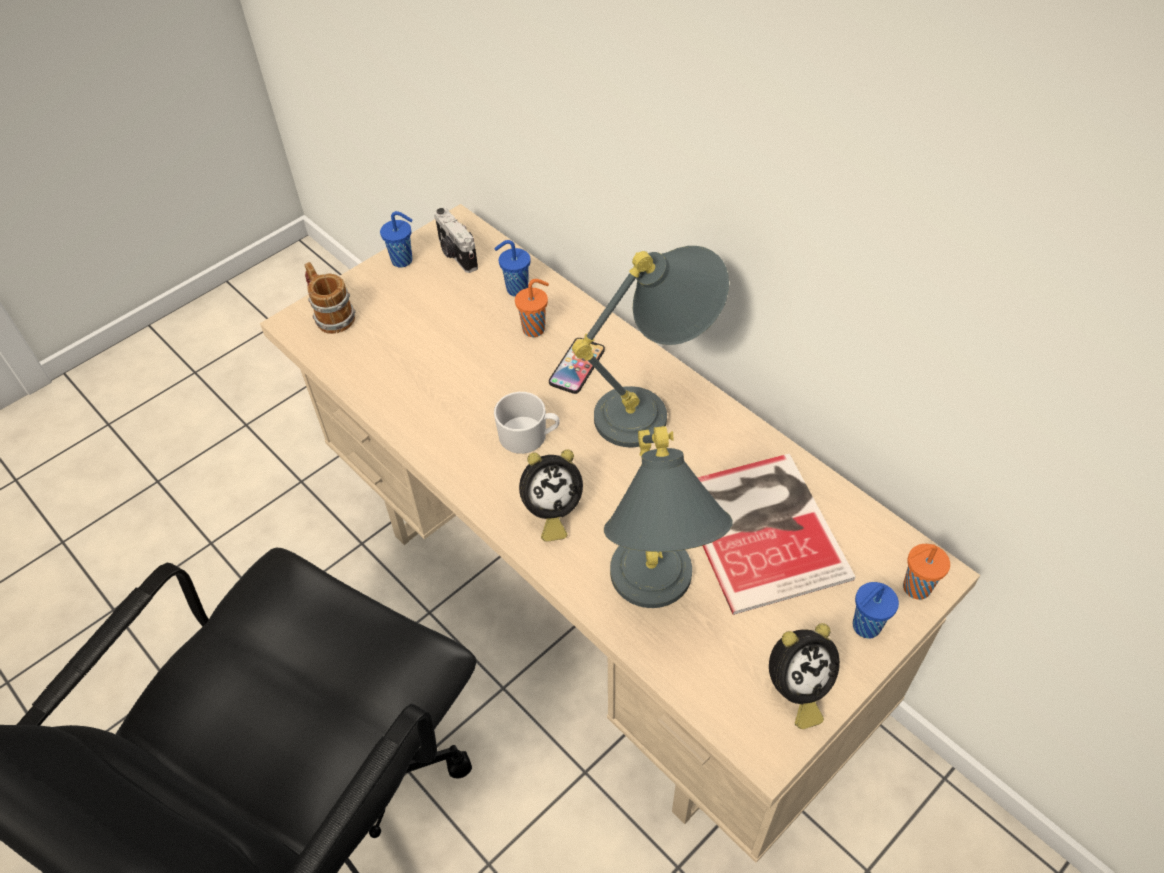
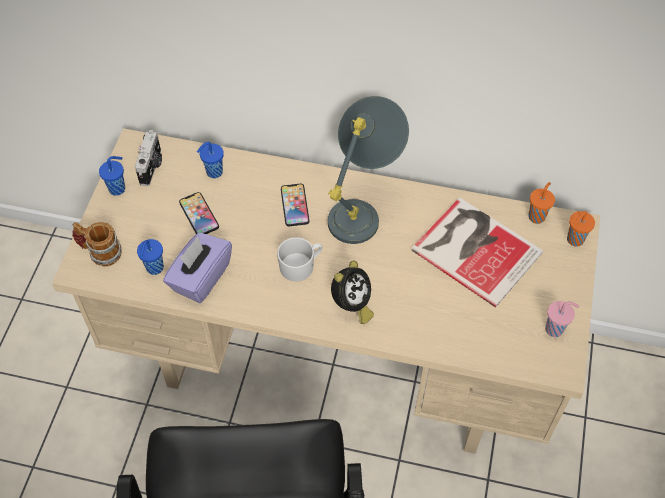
camera: 35 degrees left, 5 degrees up
camera [434,208,478,273] -> camera turned 105 degrees counterclockwise [135,130,162,186]
orange cup [515,279,549,337] -> orange cup moved to [528,182,555,224]
grey table lamp [604,426,733,608] -> none
alarm clock [769,623,840,729] -> pink cup [545,301,579,337]
blue cup [853,582,899,639] -> blue cup moved to [137,239,164,275]
none -> purple tissue box [163,232,232,303]
none -> phone [179,192,219,234]

